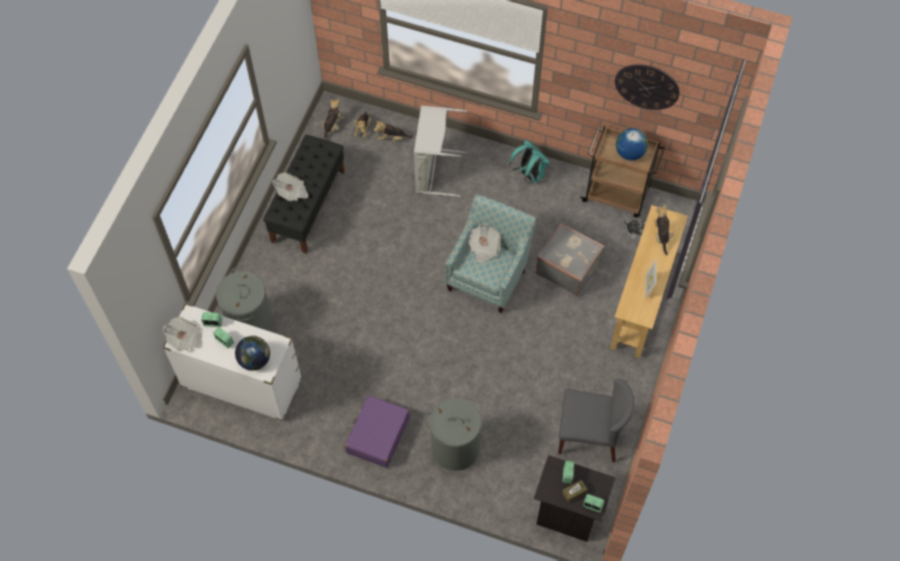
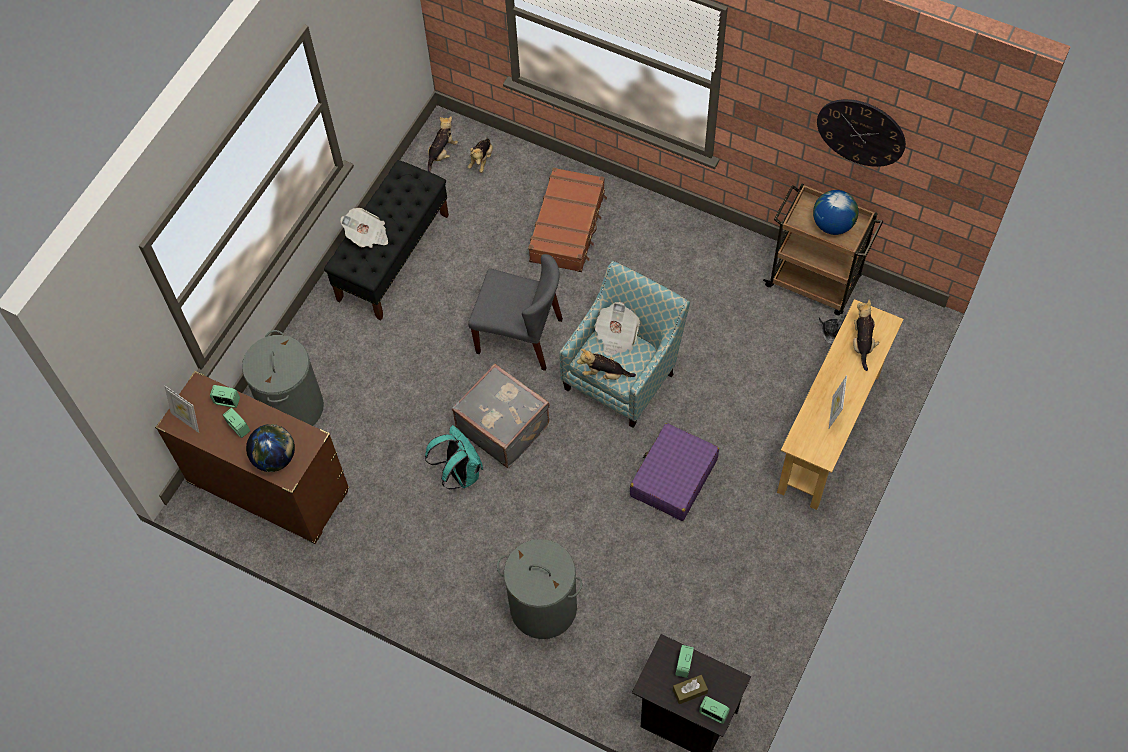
camera: 10 degrees right, 0 degrees up
white dresser [163,303,302,421] -> brown dresser [155,371,349,544]
newspaper [163,317,203,351] -> picture frame [165,386,199,433]
purple suitcase [345,395,410,468] -> purple suitcase moved to [630,423,719,521]
plush toy [374,121,413,141] -> plush toy moved to [577,349,636,380]
grey laundry basket [414,105,467,197] -> brown suitcase [528,167,607,272]
turquoise backpack [509,140,550,183] -> turquoise backpack moved to [425,425,483,490]
grey suitcase [536,223,605,296] -> grey suitcase moved to [452,363,550,468]
grey chair [558,379,634,462] -> grey chair moved to [468,254,563,371]

